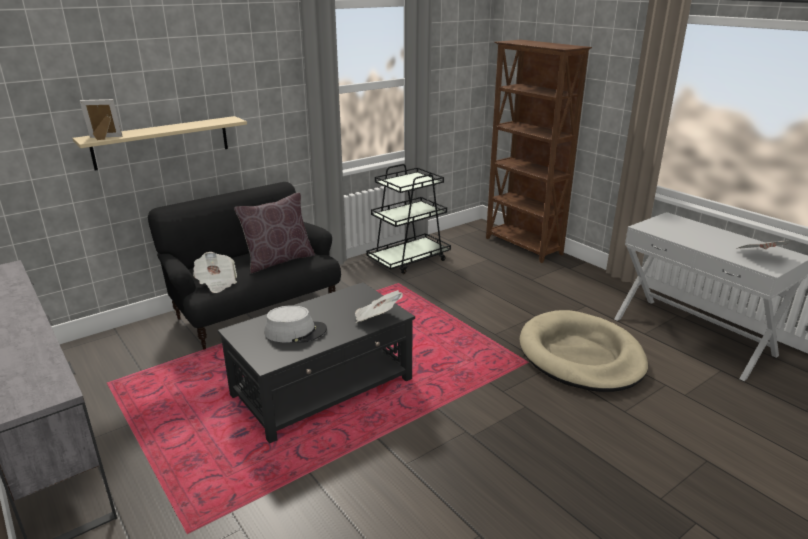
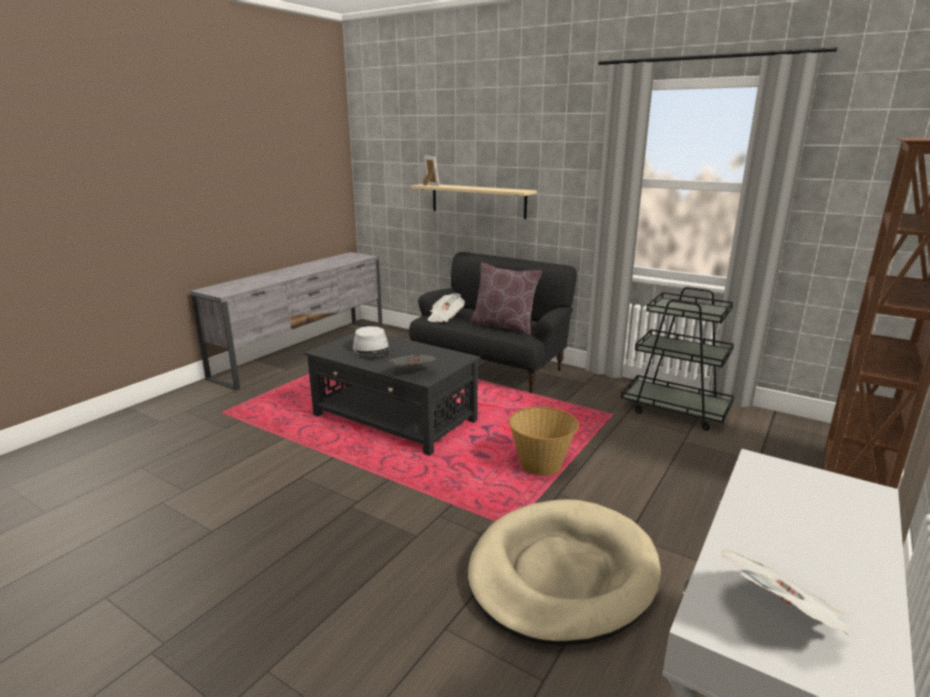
camera: 70 degrees right, 5 degrees down
none -> basket [509,407,579,476]

